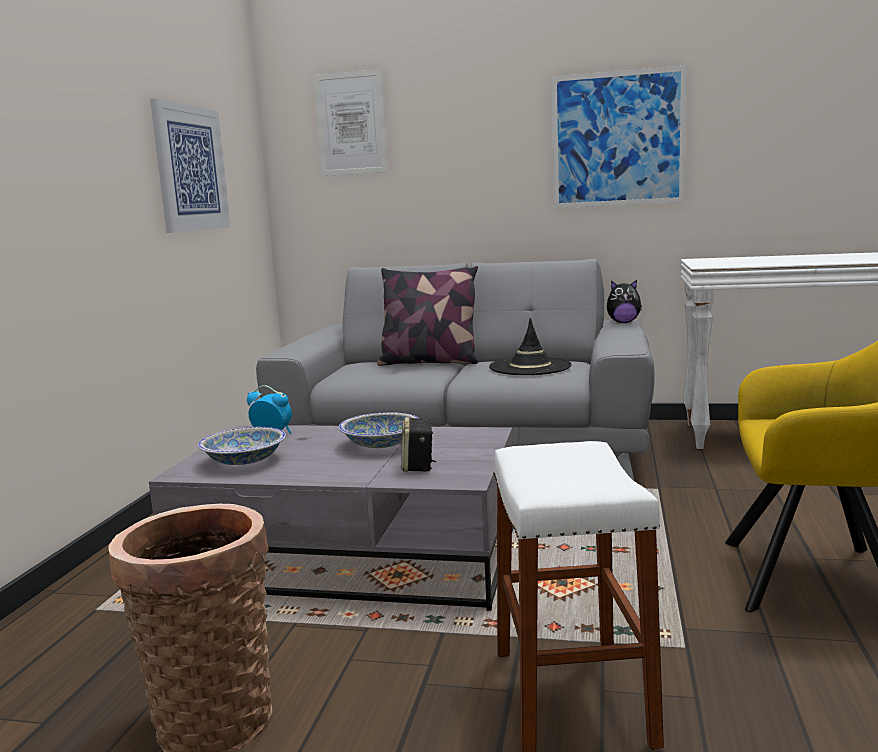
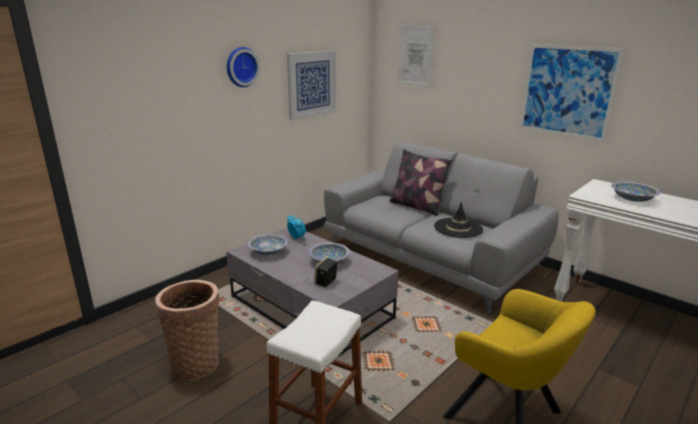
camera: 30 degrees right, 10 degrees up
plush toy [607,280,642,323] -> none
none -> wall clock [227,47,260,87]
none -> bowl [611,181,660,202]

